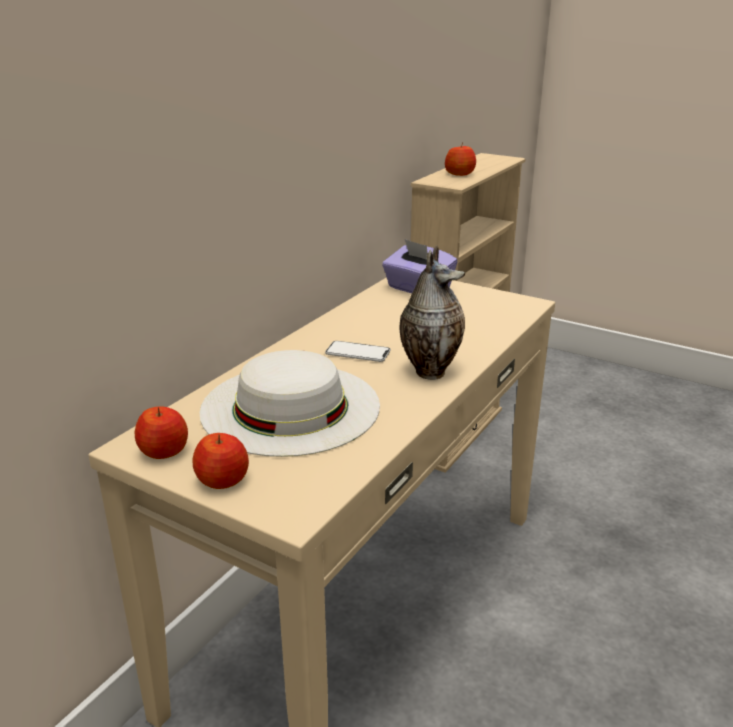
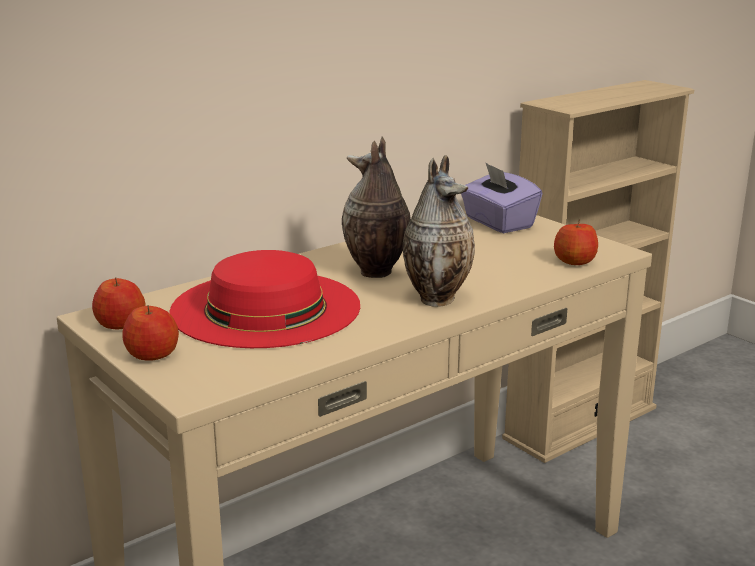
camera: 20 degrees right, 5 degrees down
white hat [200,350,380,457] -> red hat [170,250,360,348]
phone [325,341,391,362] -> vase [342,136,410,278]
apple [445,142,476,176] -> apple moved to [554,219,598,265]

